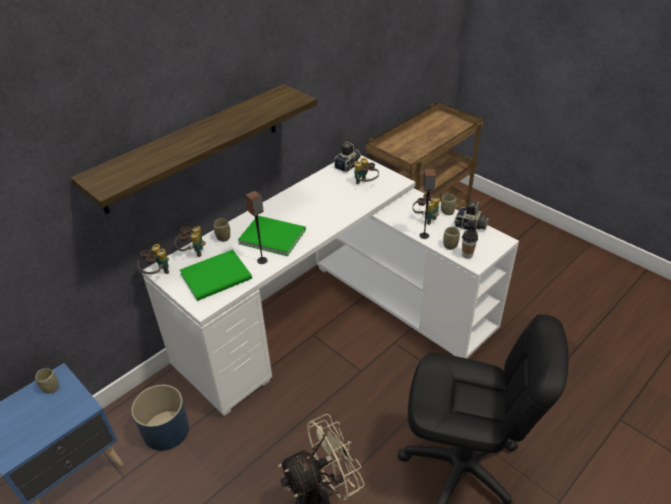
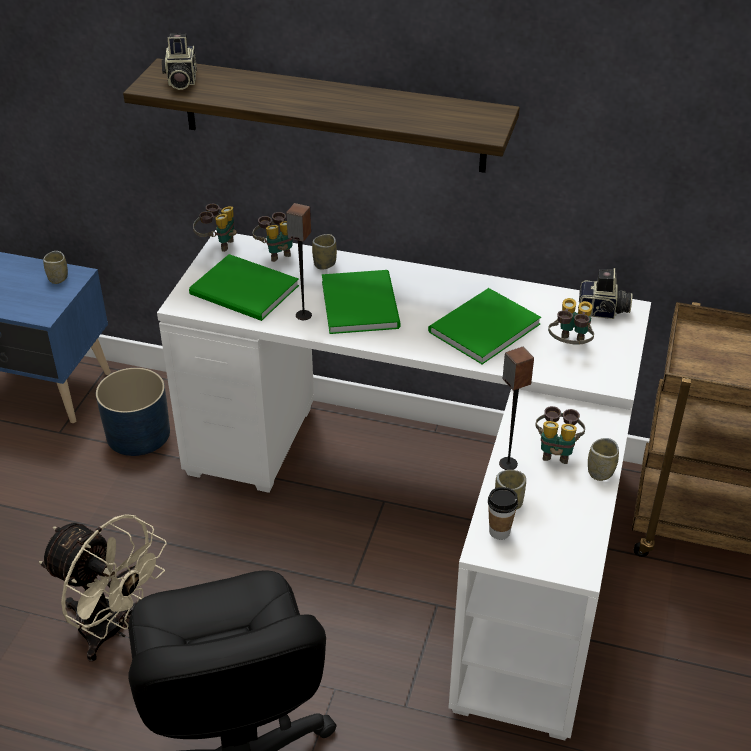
camera: 60 degrees right, 0 degrees up
camera [454,201,489,231] -> camera moved to [162,33,197,90]
none -> green book [428,288,541,364]

